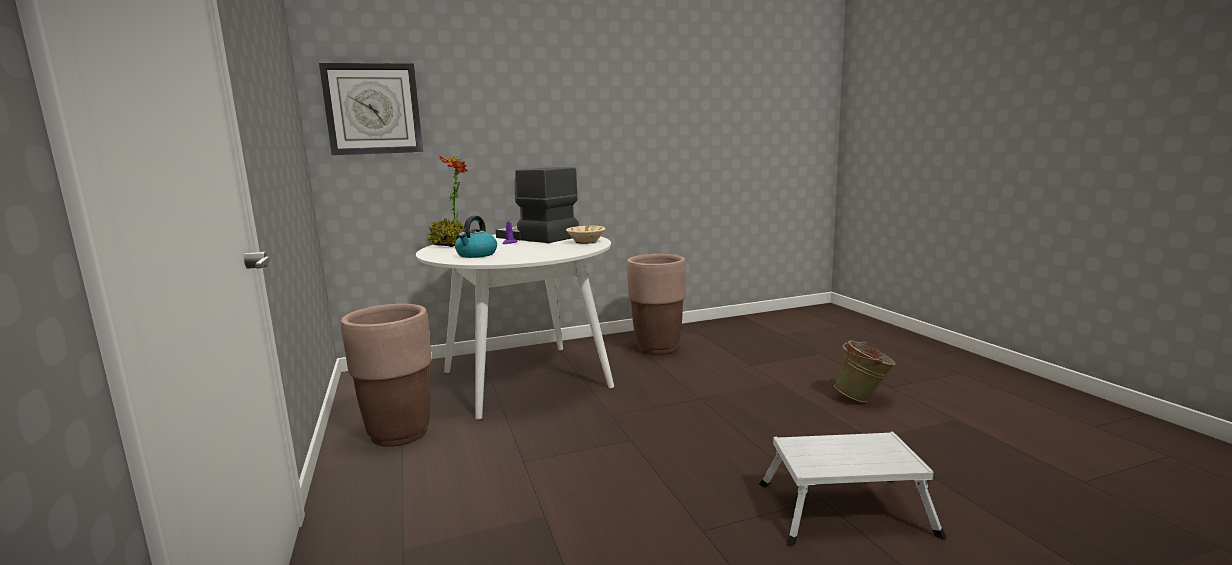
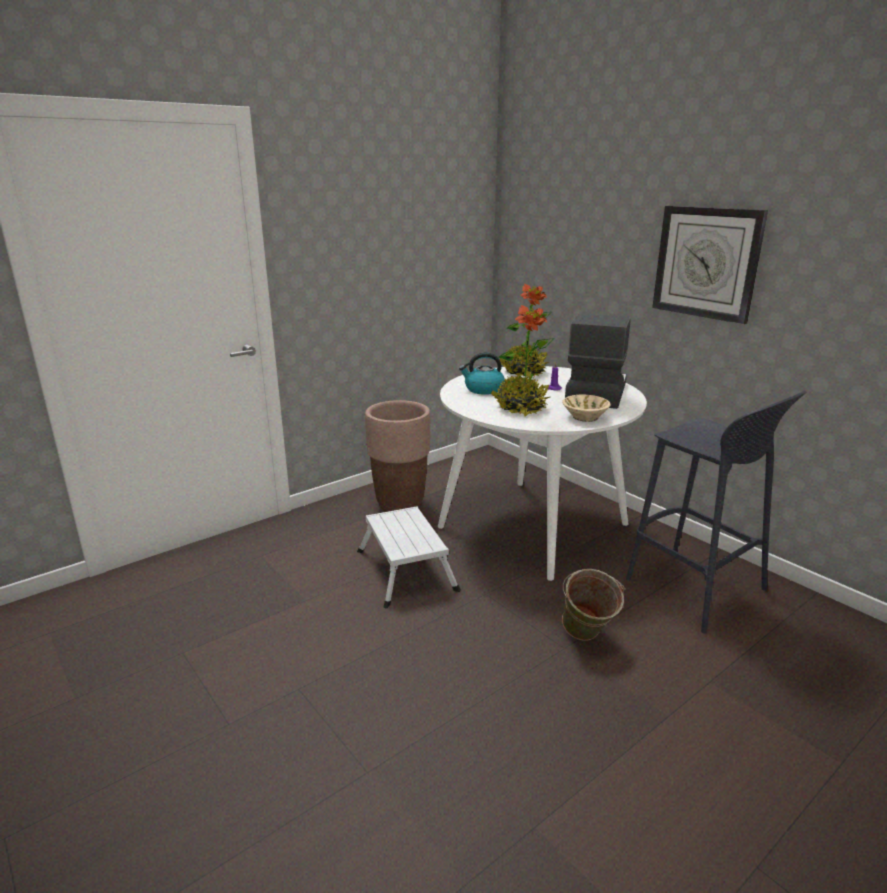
camera: 70 degrees right, 10 degrees up
wall clock [319,63,423,155] -> wall clock moved to [652,206,768,324]
brown planter [627,254,686,355] -> grey stool [626,391,807,634]
white step ladder [759,432,946,547] -> white step ladder moved to [357,506,461,609]
green bucket [834,341,896,402] -> green bucket moved to [562,569,625,641]
none -> potted plant [491,305,554,416]

